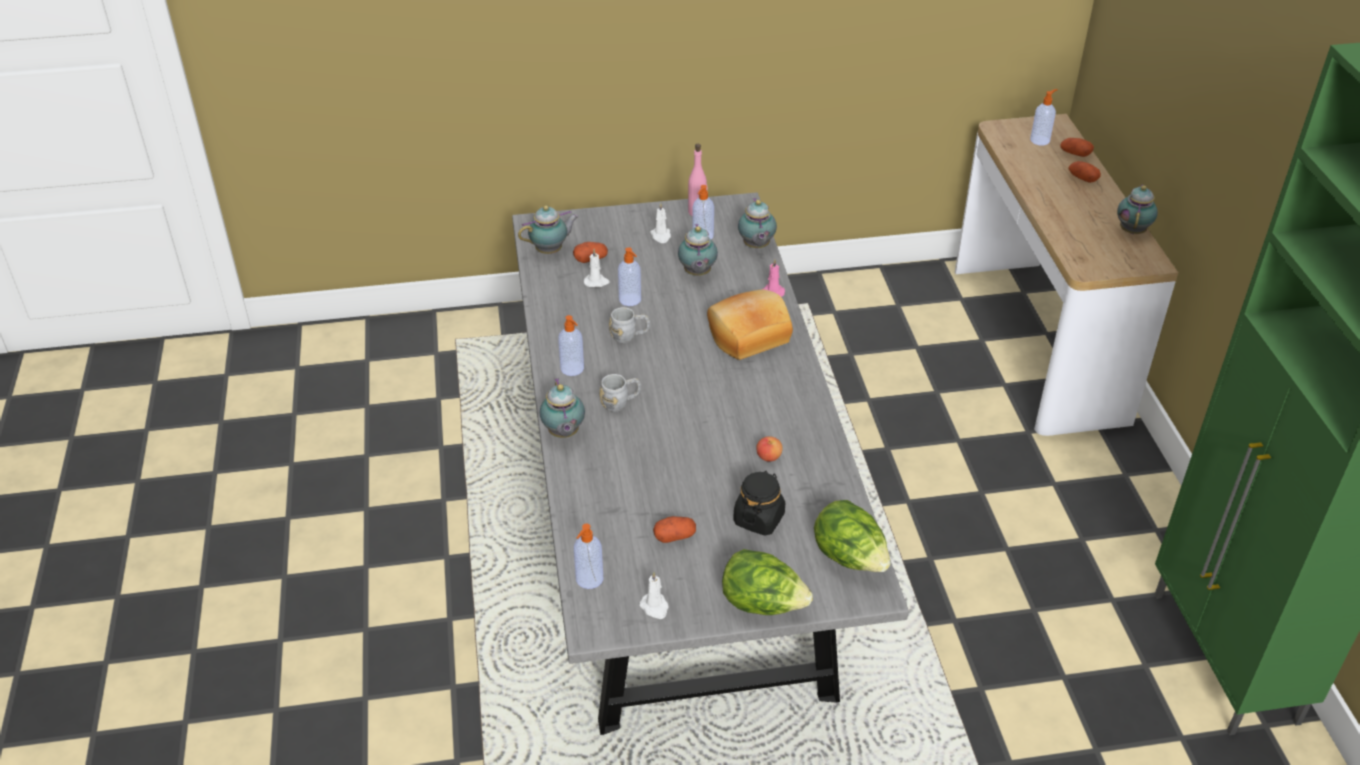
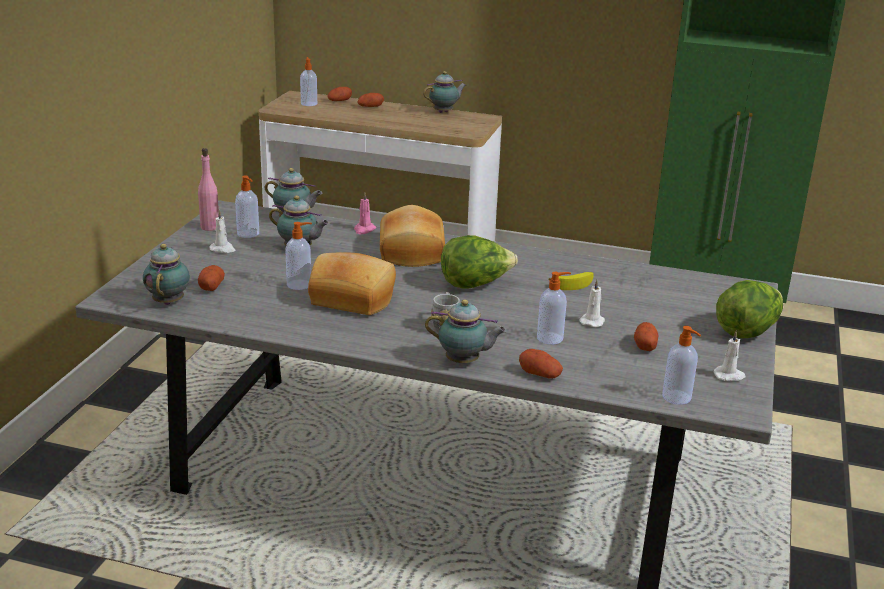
camera: 65 degrees left, 15 degrees down
soap dispenser [558,315,584,376] -> soap dispenser moved to [537,272,571,345]
white candle [584,249,610,287] -> white candle moved to [579,280,605,327]
grey mug [609,307,650,343] -> bread [308,252,396,315]
black jar [733,471,785,536] -> none
apple [756,436,783,462] -> banana [548,272,594,290]
lettuce [814,500,891,572] -> lettuce moved to [441,235,518,288]
teapot [1117,184,1158,234] -> teapot turned 105 degrees clockwise [423,71,466,113]
none -> potato [519,349,563,379]

